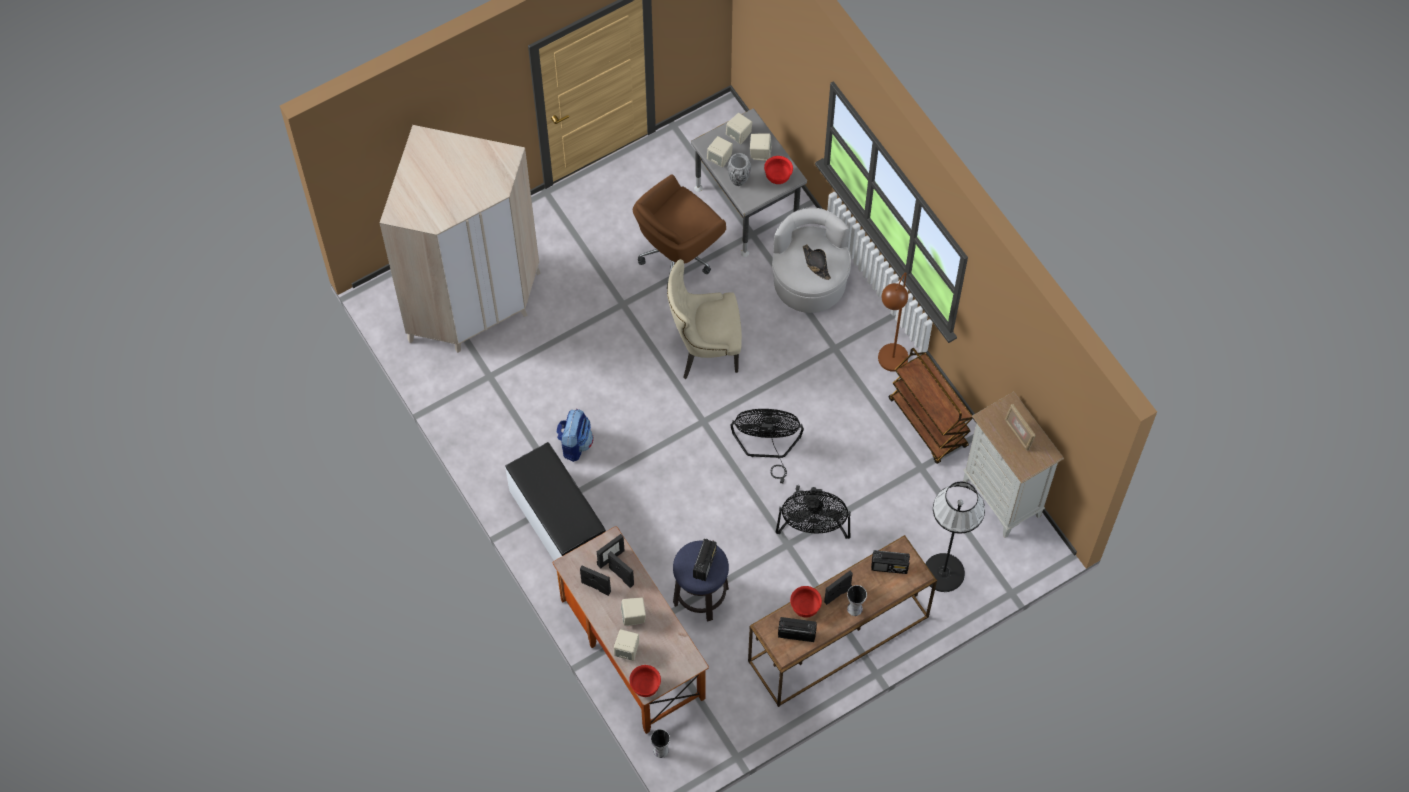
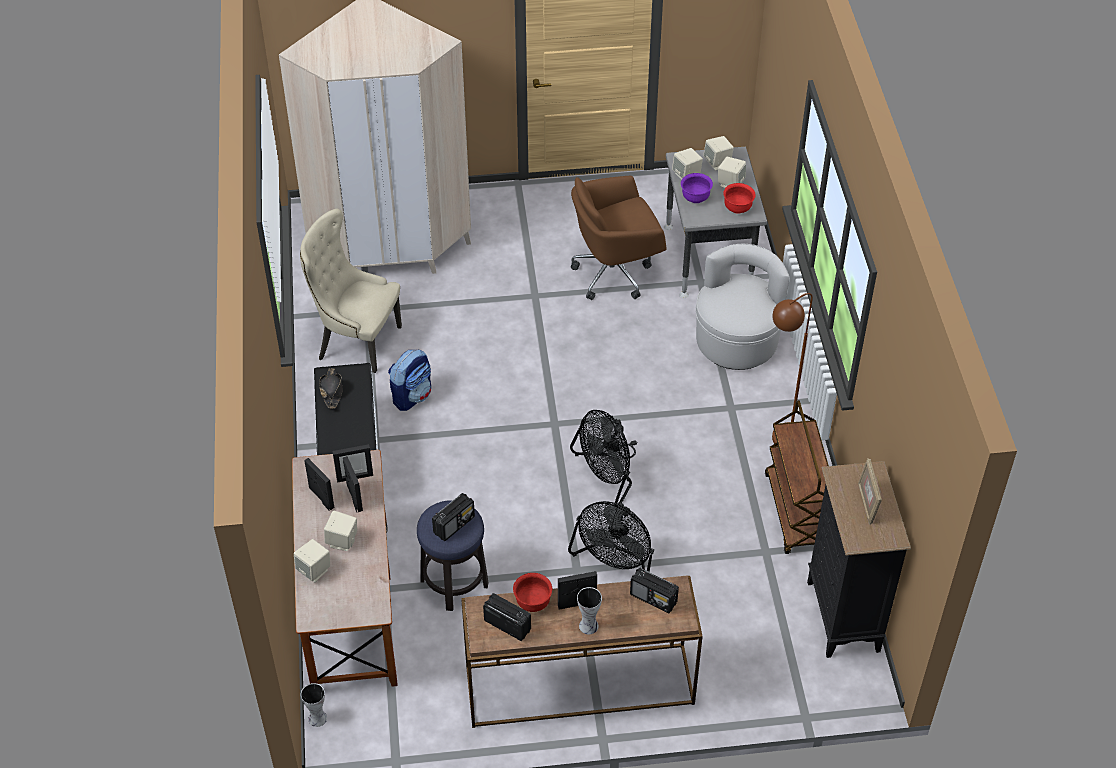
camera: 25 degrees right, 15 degrees down
red bowl [629,665,661,697] -> none
beige chair [667,259,742,379] -> beige chair moved to [300,209,402,373]
vase [728,153,751,186] -> purple bowl [681,173,713,203]
black fan [730,409,804,483] -> black fan turned 150 degrees counterclockwise [570,410,638,504]
black hat [803,245,831,280] -> black hat moved to [319,368,342,409]
black floor lamp [925,482,985,592] -> none
white dresser [963,392,1064,538] -> black dresser [807,461,911,658]

